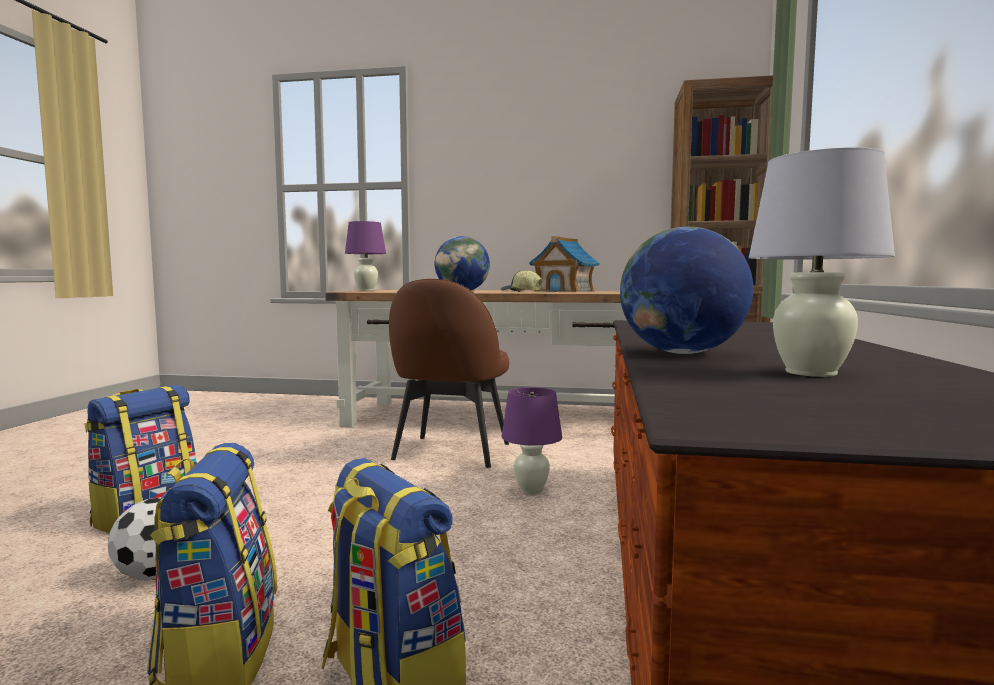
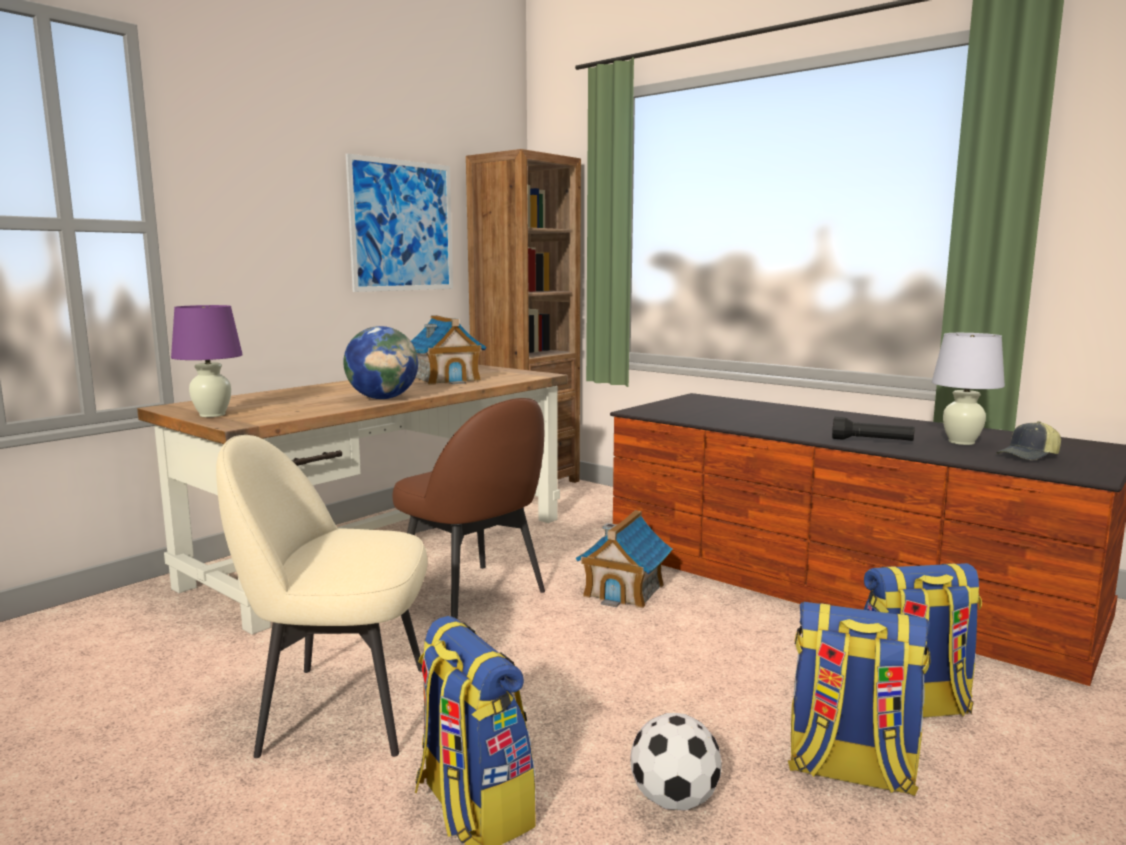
camera: 60 degrees left, 5 degrees up
cap [501,270,542,292] -> cap moved to [996,421,1061,460]
purple table lamp [502,387,562,494] -> toy house [576,510,672,608]
globe [620,227,753,354] -> black flashlight [832,417,915,441]
none -> beige chair [216,435,428,758]
none -> picture [346,153,453,292]

